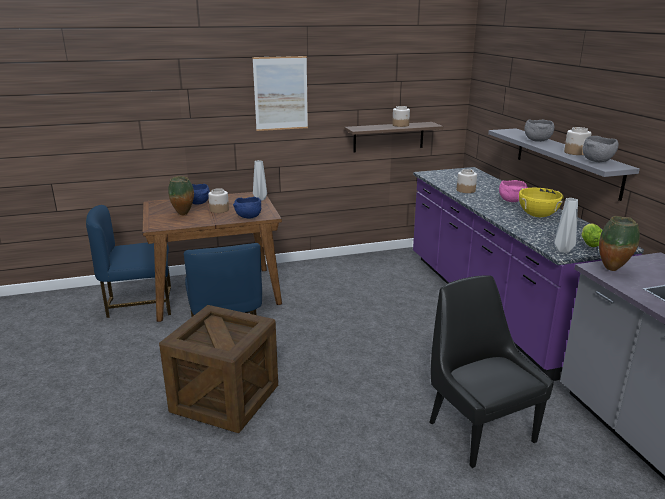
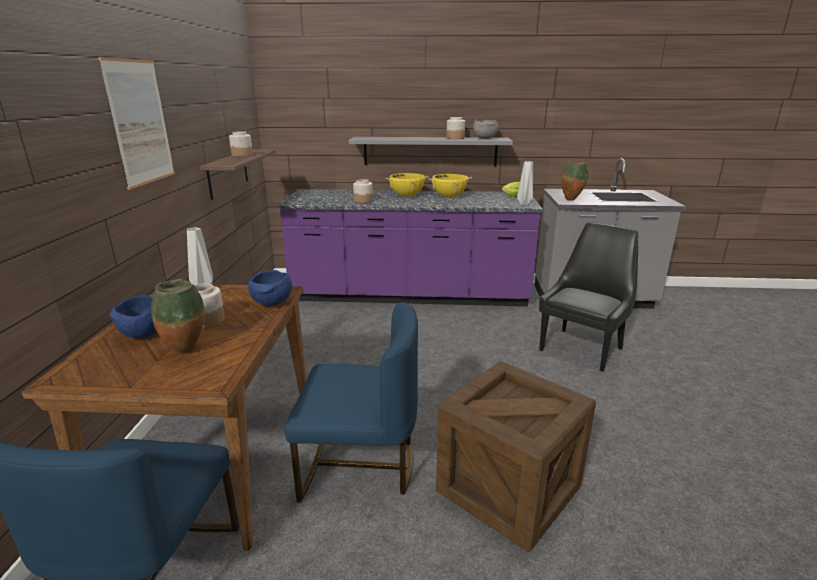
camera: 70 degrees left, 0 degrees up
black chair [429,275,554,468] -> black chair turned 135 degrees clockwise [539,222,638,372]
pink bowl [499,180,528,202] -> yellow cooking pot [385,173,429,197]
grey bowl [525,119,555,142] -> none

